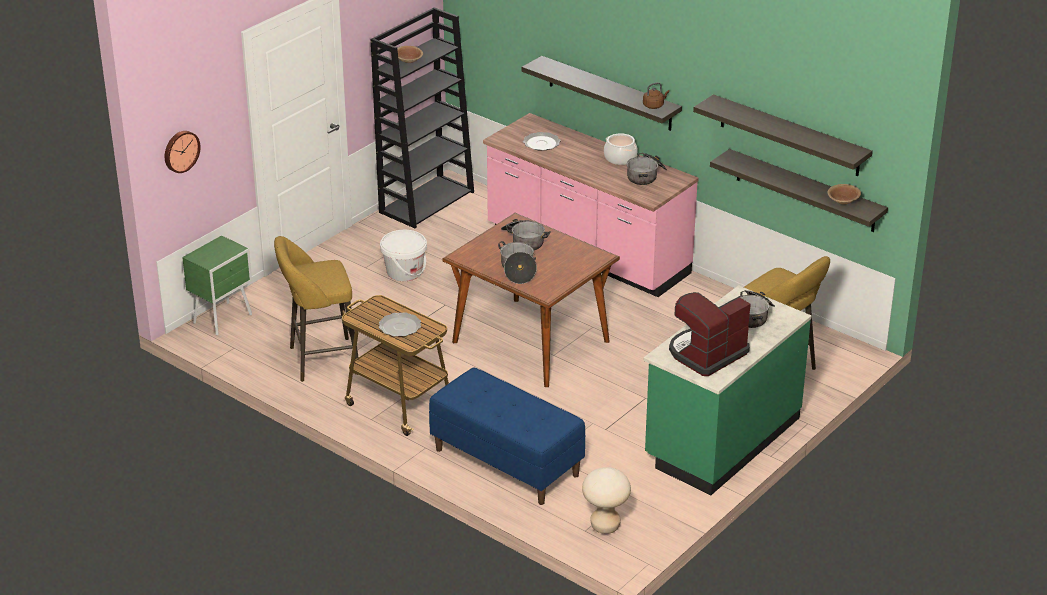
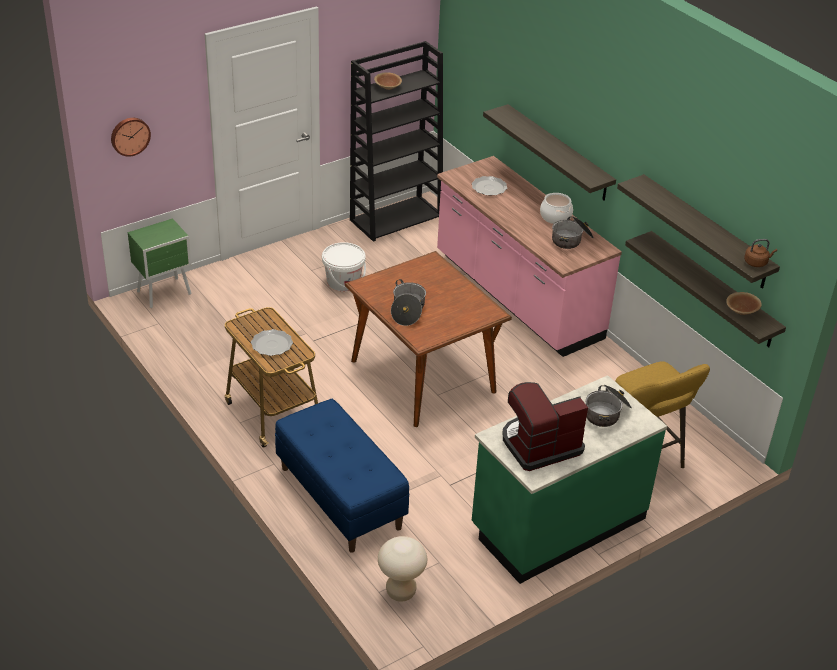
camera: 15 degrees right, 5 degrees up
yellow stool [274,236,358,382] -> none
cooking pot [501,219,551,250] -> none
brown kettle [643,82,669,109] -> brown kettle moved to [744,239,777,267]

